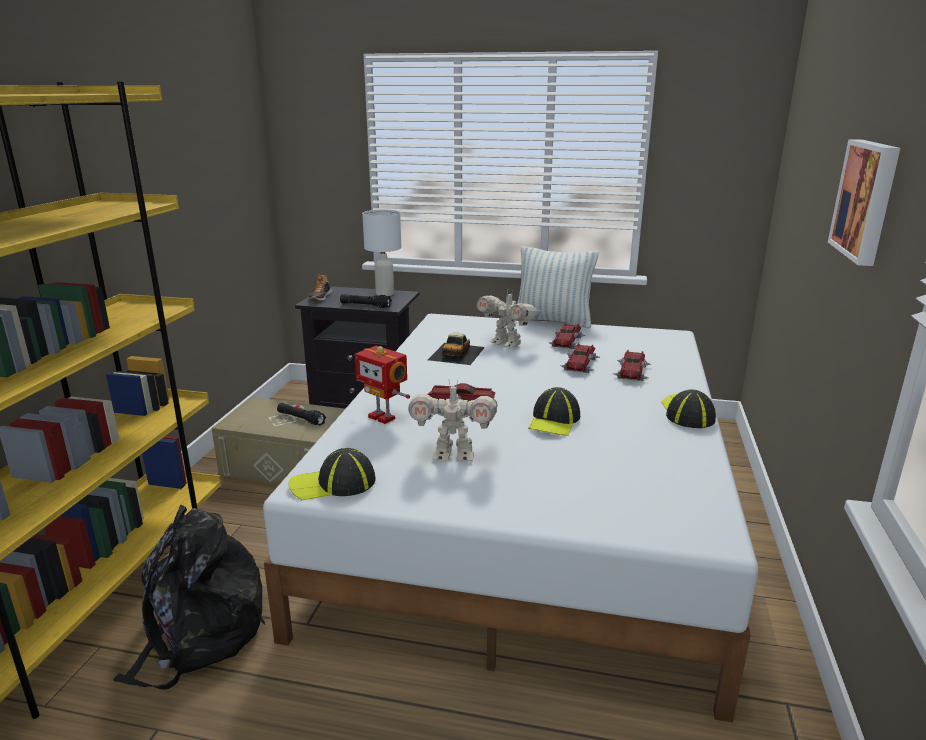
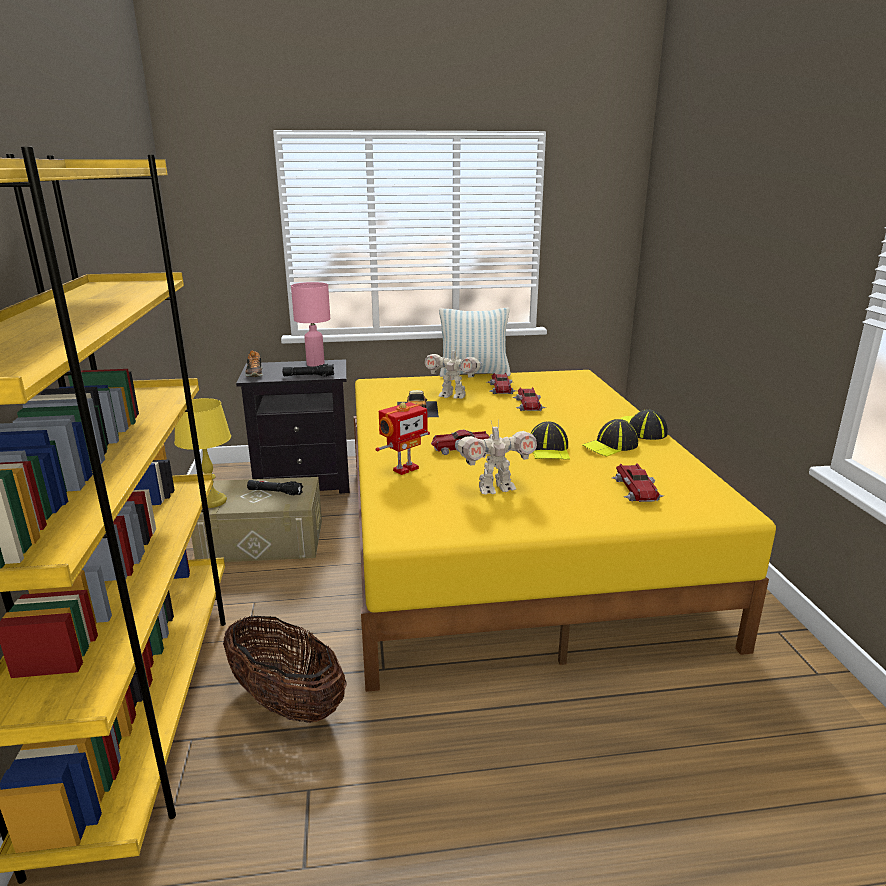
camera: 20 degrees left, 0 degrees up
black backpack [113,505,265,689] -> basket [223,615,347,723]
white bed [263,314,758,723] -> yellow bed [354,370,776,692]
cap [288,448,376,500] -> cap moved to [582,419,638,457]
toy robot [354,346,410,424] -> toy robot turned 60 degrees counterclockwise [376,402,430,475]
white table lamp [362,210,401,296] -> pink table lamp [291,282,330,367]
toy car [614,350,651,382] -> toy car moved to [612,463,664,502]
picture [828,139,900,266] -> none
none -> yellow table lamp [174,398,231,508]

